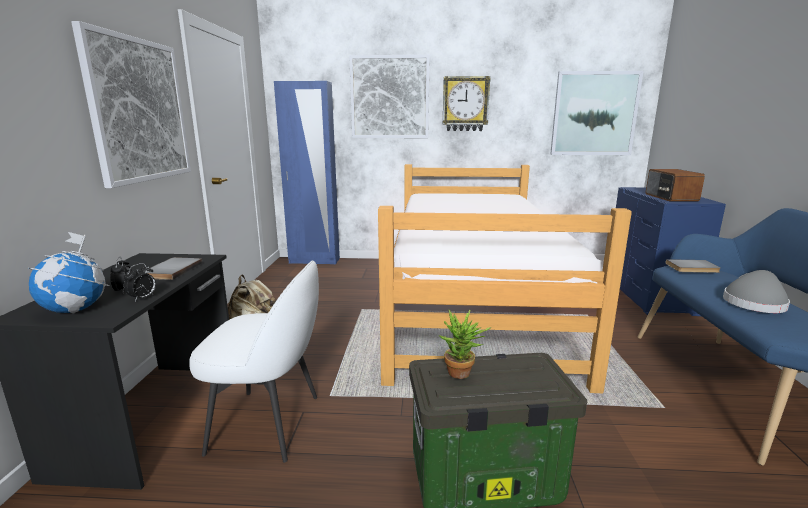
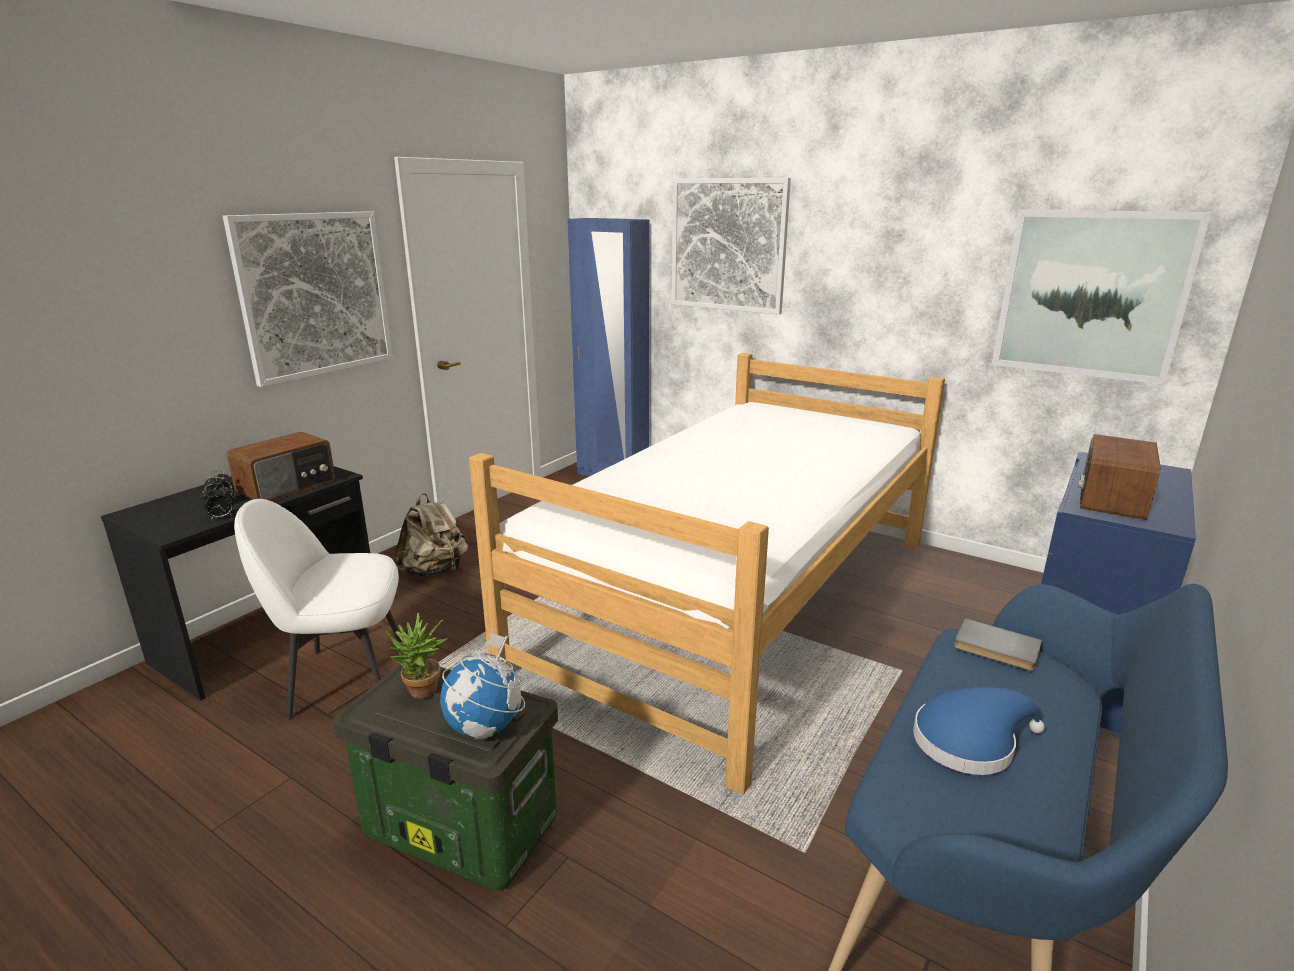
camera: 30 degrees right, 5 degrees up
globe [28,232,109,314] -> globe moved to [440,632,525,739]
grey book [144,257,202,280] -> radio [227,432,335,501]
white chair [189,260,319,463] -> white chair turned 135 degrees clockwise [234,499,403,720]
wall clock [443,76,491,131] -> none
grey hat [723,270,790,313] -> blue hat [913,687,1045,775]

